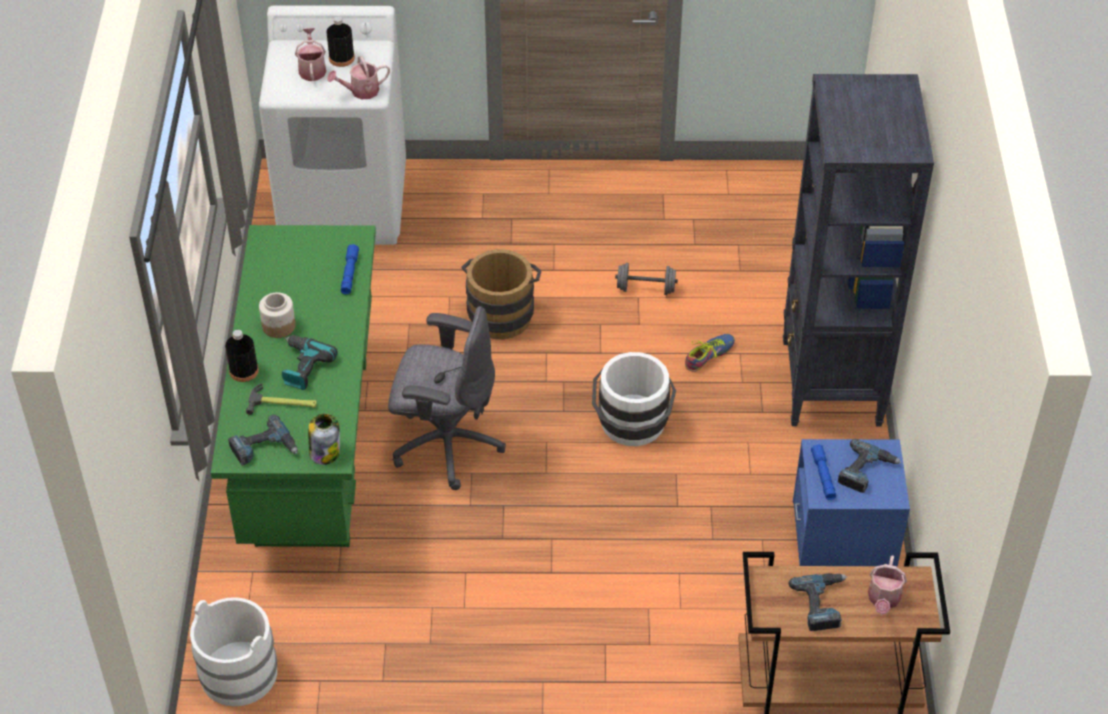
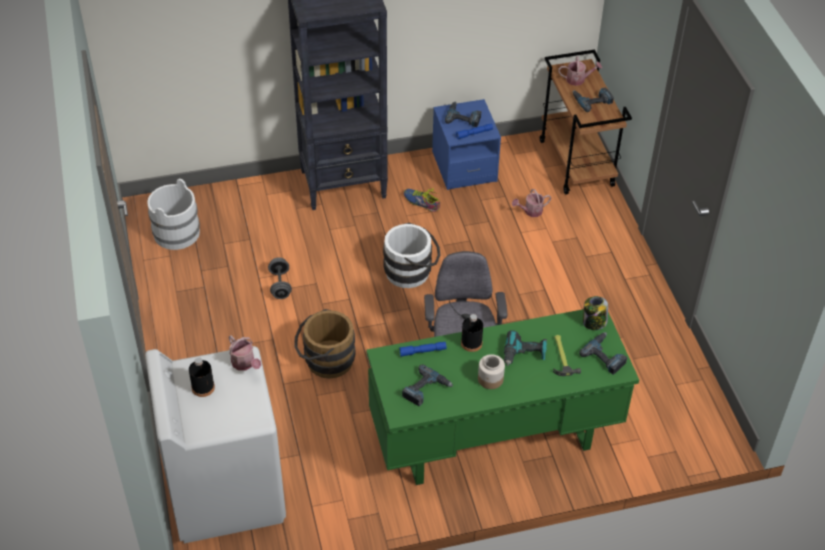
camera: 105 degrees left, 0 degrees up
white bucket [190,597,277,706] -> white bucket moved to [147,179,200,250]
black bottle [225,330,259,382] -> black bottle moved to [461,314,483,352]
watering can [295,28,326,81] -> watering can moved to [512,189,551,217]
shoe [685,334,735,372] -> shoe moved to [404,188,440,212]
none -> power drill [402,365,453,406]

